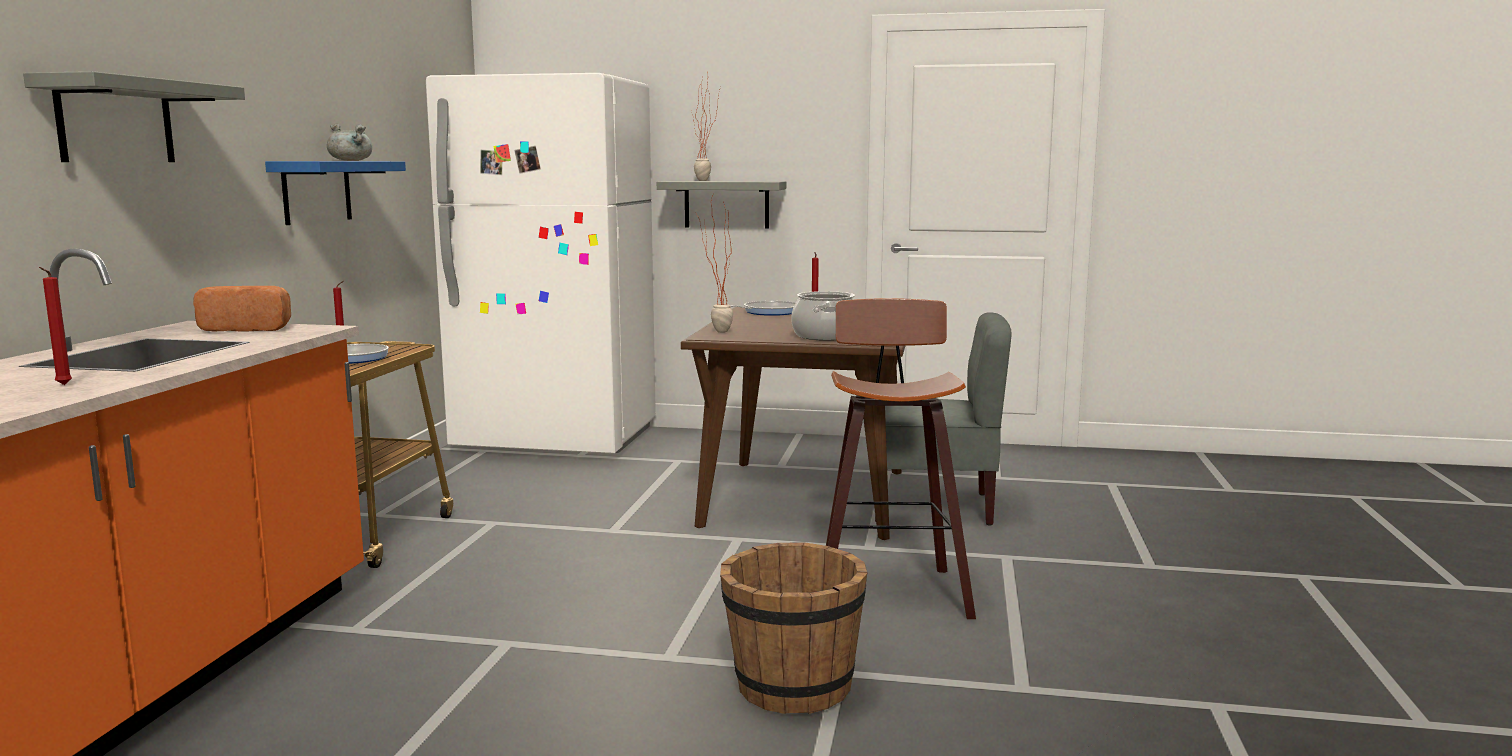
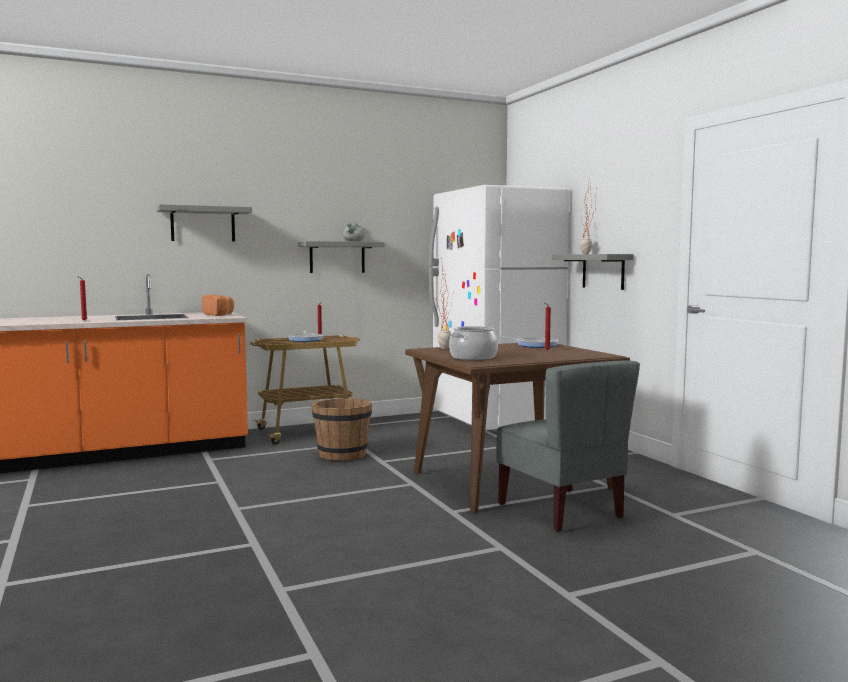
camera: 55 degrees right, 5 degrees down
blue shelf [265,161,406,225] -> grey shelf [298,241,385,273]
brown bucket [720,542,867,714] -> brown bucket moved to [312,398,372,460]
stool [826,298,976,619] -> none

